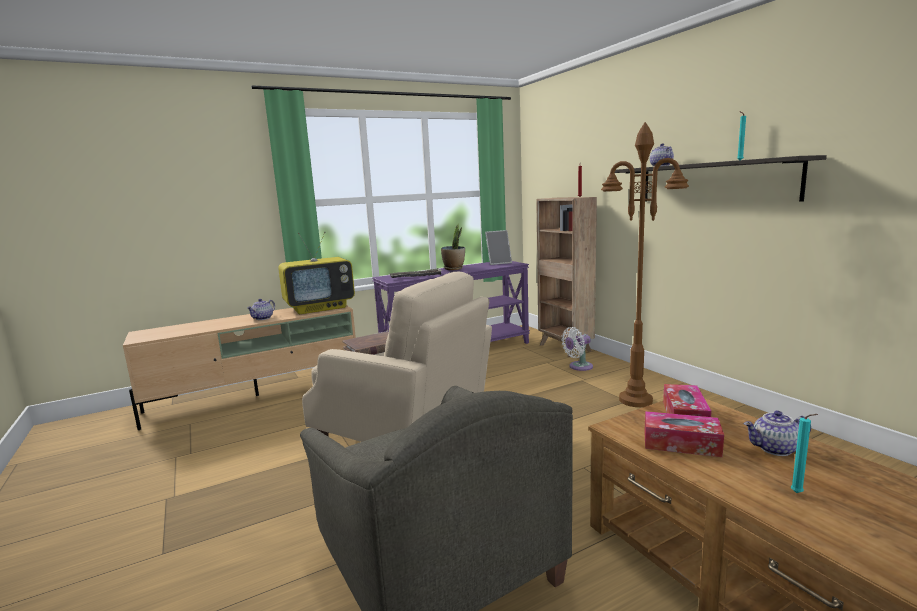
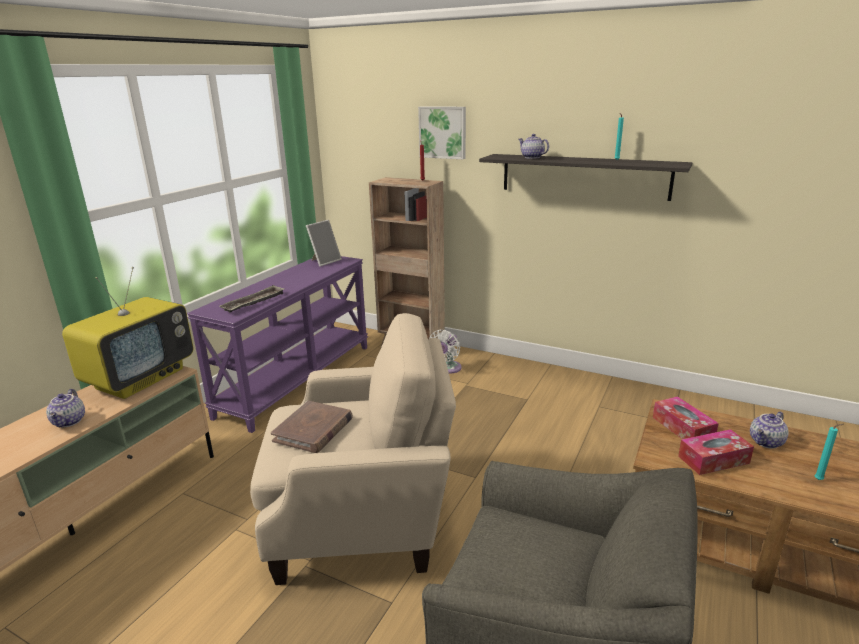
camera: 35 degrees left, 10 degrees up
potted plant [441,223,465,270] -> none
brown floor lamp [601,122,689,407] -> none
none -> picture [418,106,466,159]

